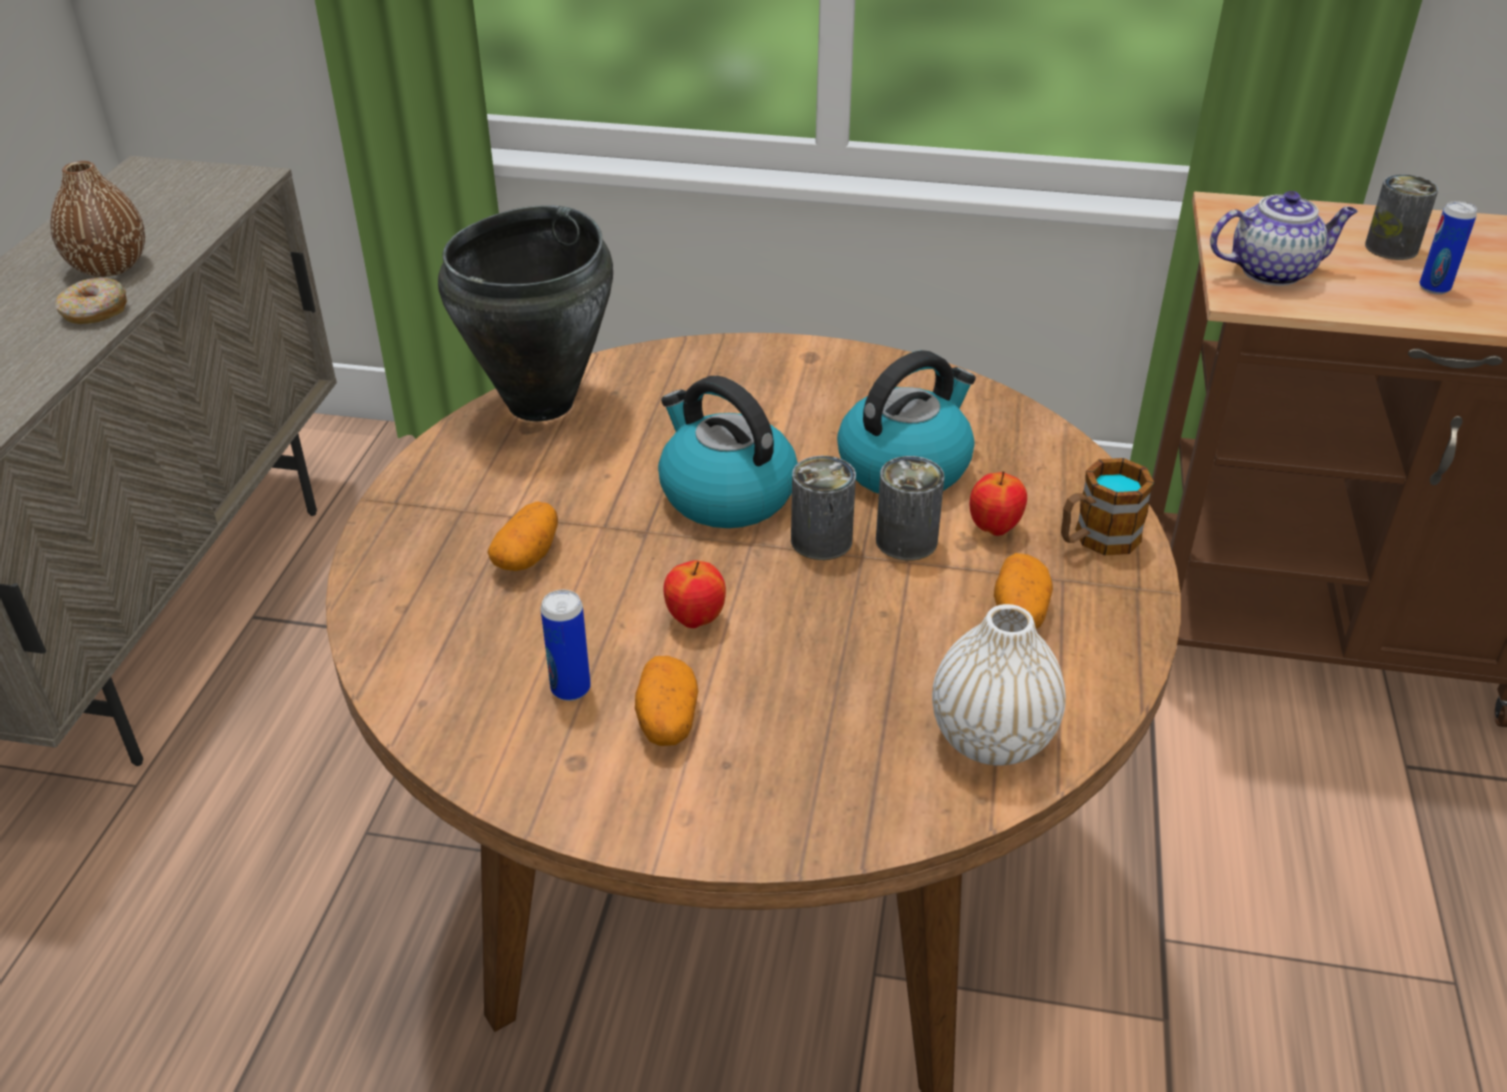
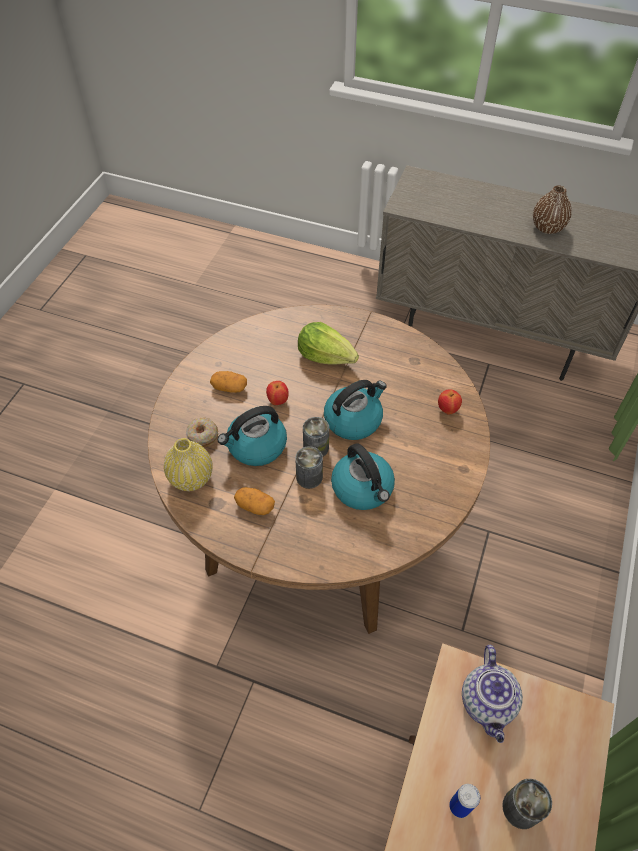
camera: 100 degrees right, 15 degrees up
donut [55,278,127,324] -> donut moved to [186,418,218,447]
black cooking pot [438,205,613,421] -> none
potato [487,502,558,571] -> lettuce [298,322,359,364]
can [541,590,591,701] -> none
white vase [932,604,1066,766] -> yellow vase [164,438,213,491]
apple [970,471,1027,536] -> apple moved to [438,389,462,415]
mug [1061,458,1154,555] -> none
none -> kettle [218,406,287,466]

